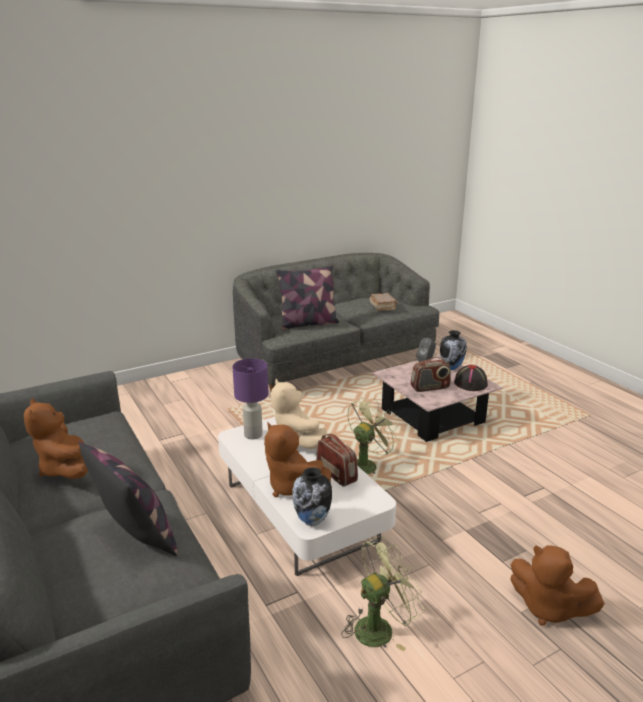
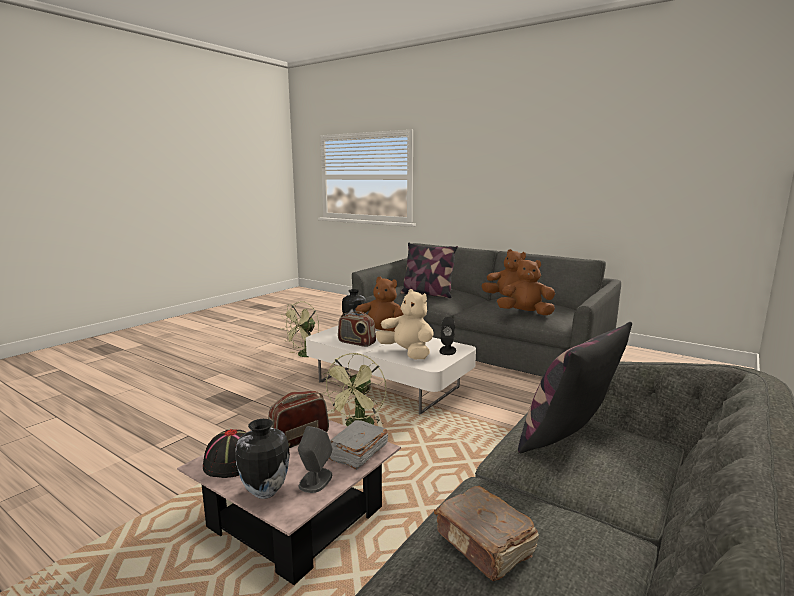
camera: 155 degrees right, 10 degrees down
purple table lamp [233,358,268,439] -> black speaker [440,317,456,355]
brown plush toy [510,545,605,625] -> brown plush toy moved to [497,258,555,315]
none -> grey book [329,420,388,470]

